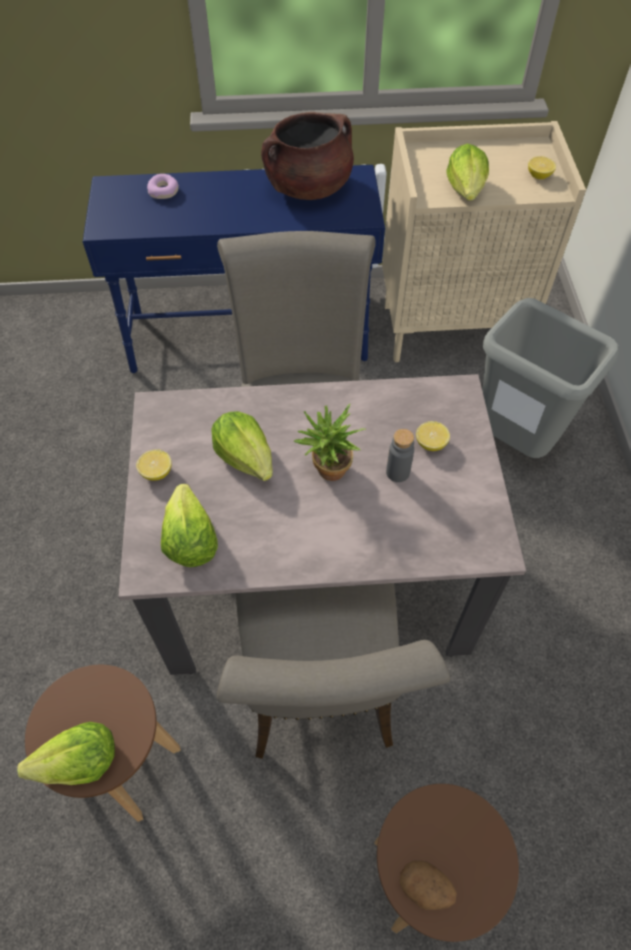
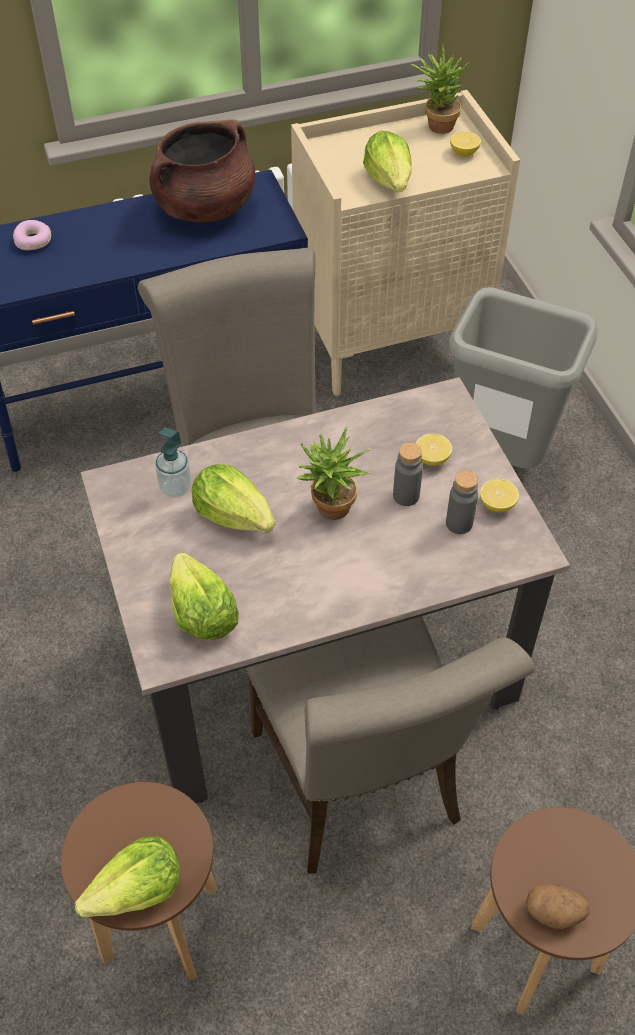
camera: 15 degrees left, 5 degrees down
lemon [136,449,172,481] -> lemon moved to [480,478,519,512]
none -> soap dispenser [155,427,191,498]
none -> potted plant [410,44,470,134]
none -> grey bottle [446,470,478,534]

